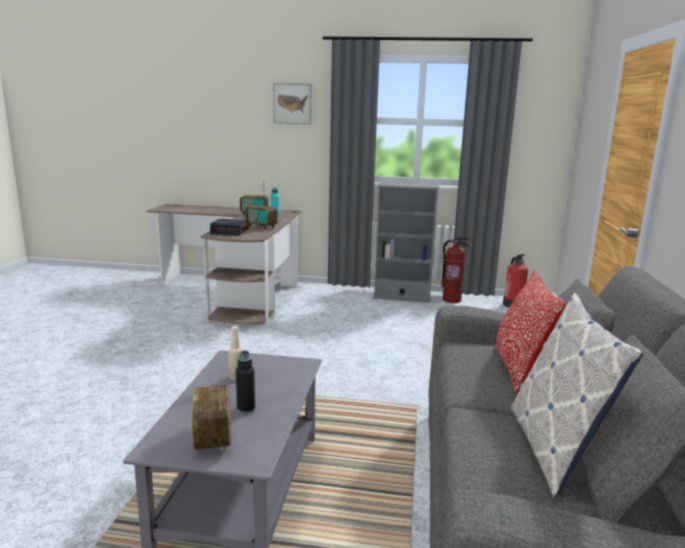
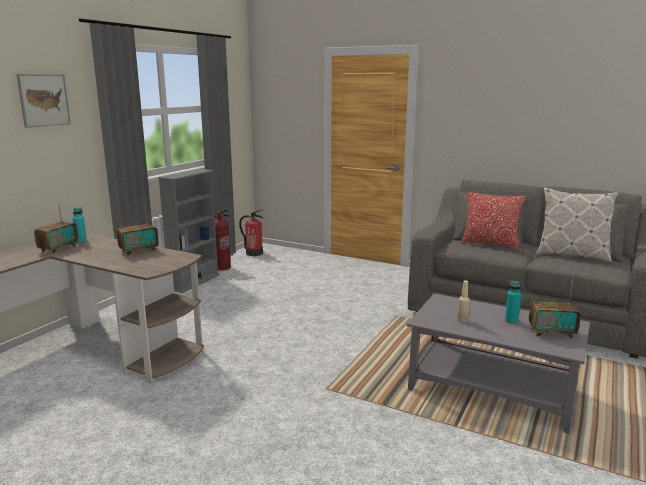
camera: 70 degrees left, 0 degrees up
alarm clock [210,219,249,236] -> none
black bottle [236,351,255,414] -> turquoise bottle [505,281,521,324]

